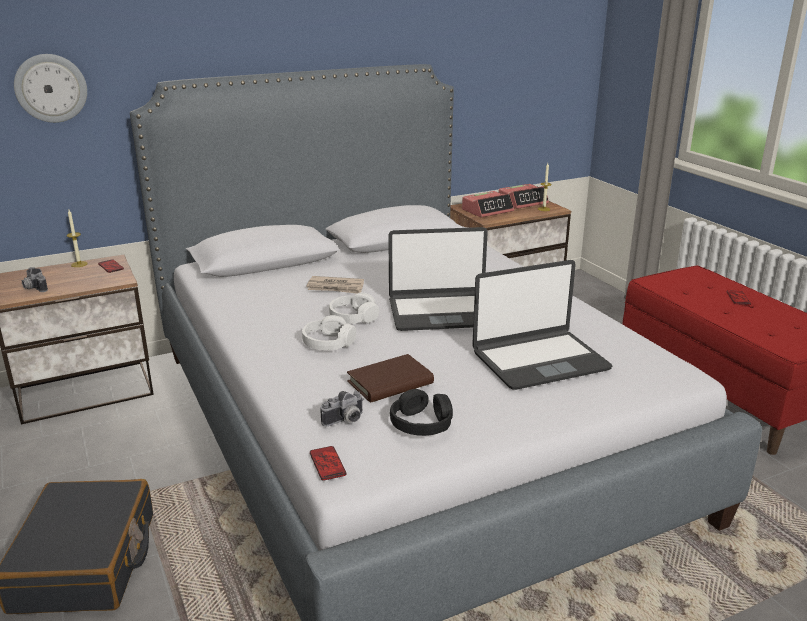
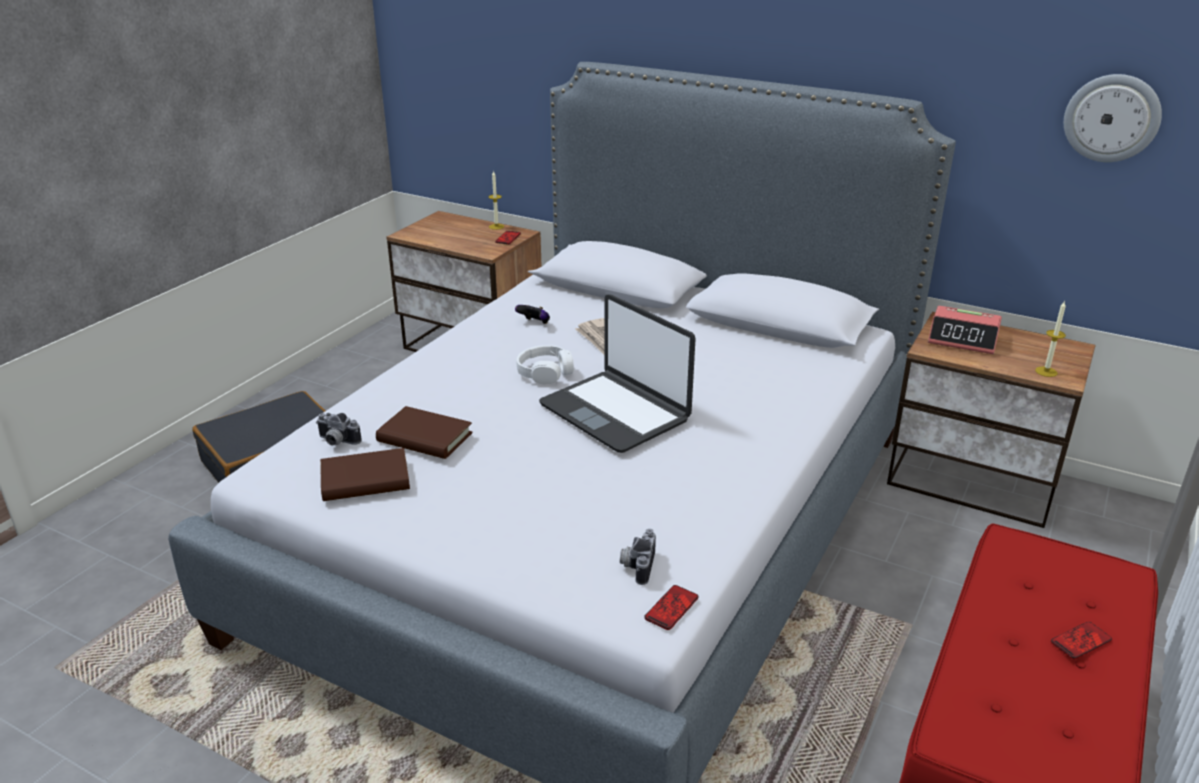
camera: 55 degrees right, 5 degrees up
wall clock [14,54,87,123] -> wall clock moved to [1064,74,1162,162]
camera [22,267,48,292] -> camera moved to [620,529,656,585]
white headphones [302,315,356,350] -> none
phone [310,446,346,481] -> phone moved to [644,585,698,630]
black headphones [390,389,453,436] -> brown book [320,448,410,501]
laptop [472,260,612,390] -> none
alarm clock [499,184,549,209] -> none
none -> game controller [515,305,550,324]

